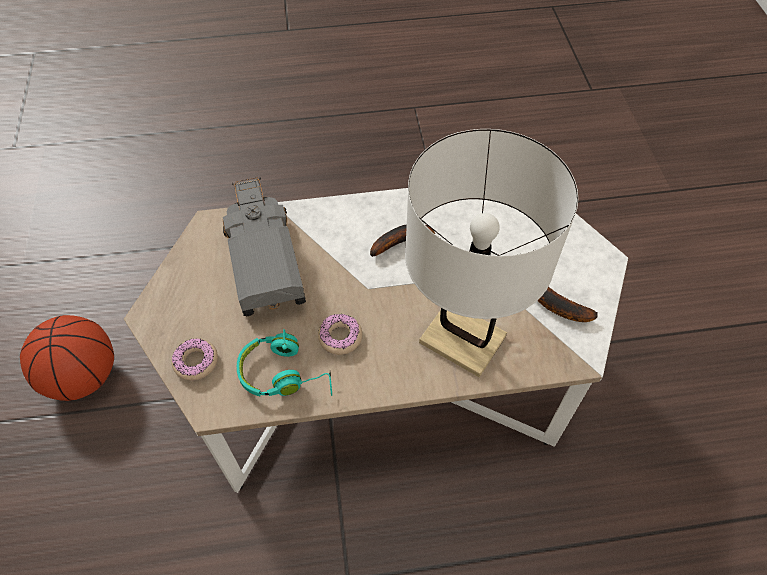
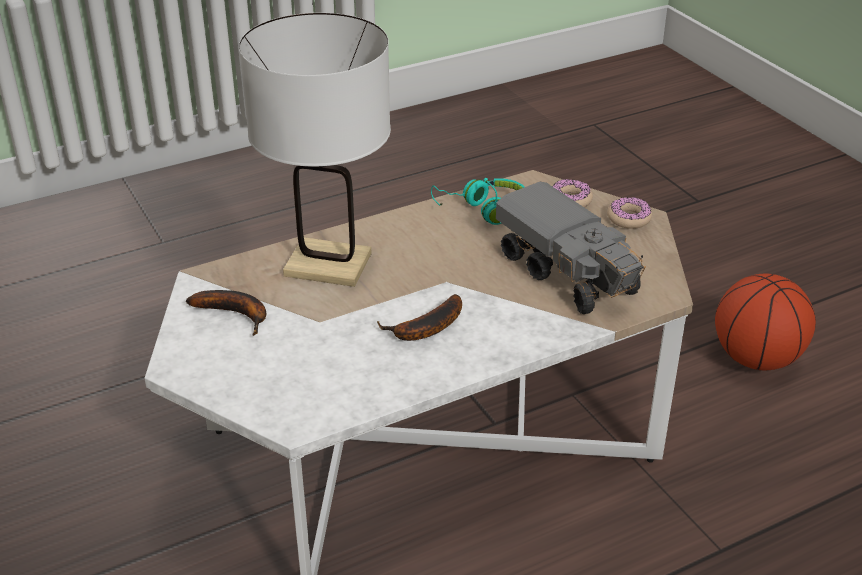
camera: 160 degrees right, 20 degrees down
donut [318,314,362,355] -> donut moved to [607,197,652,229]

